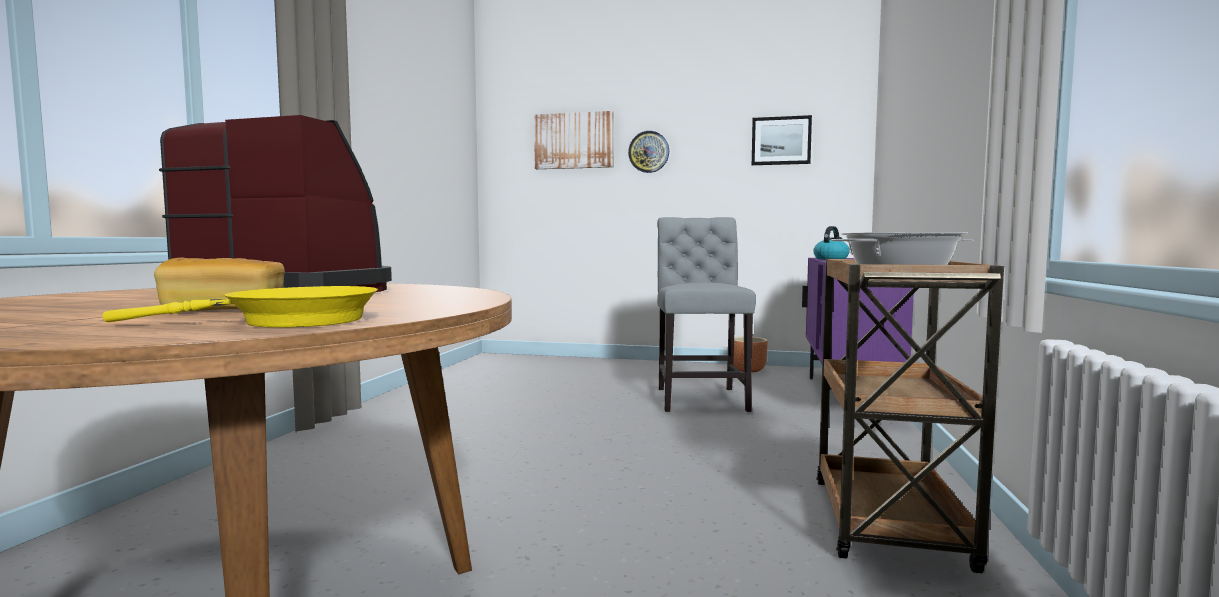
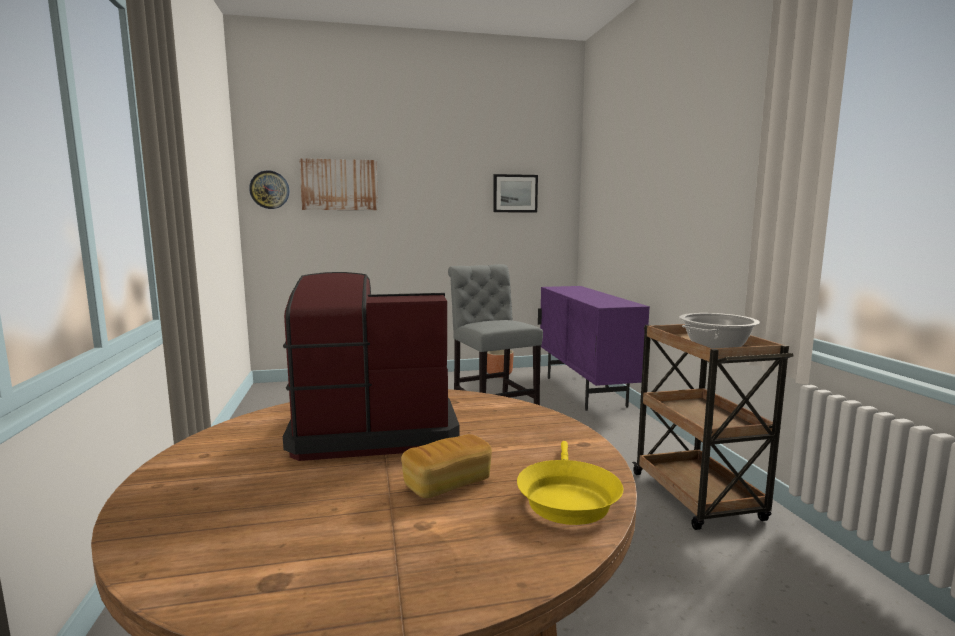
camera: 25 degrees left, 5 degrees up
yellow frying pan [103,286,378,327] -> yellow frying pan turned 135 degrees clockwise [517,441,623,525]
wall clock [628,131,669,173] -> wall clock moved to [249,170,289,209]
kettle [813,226,850,259] -> none

